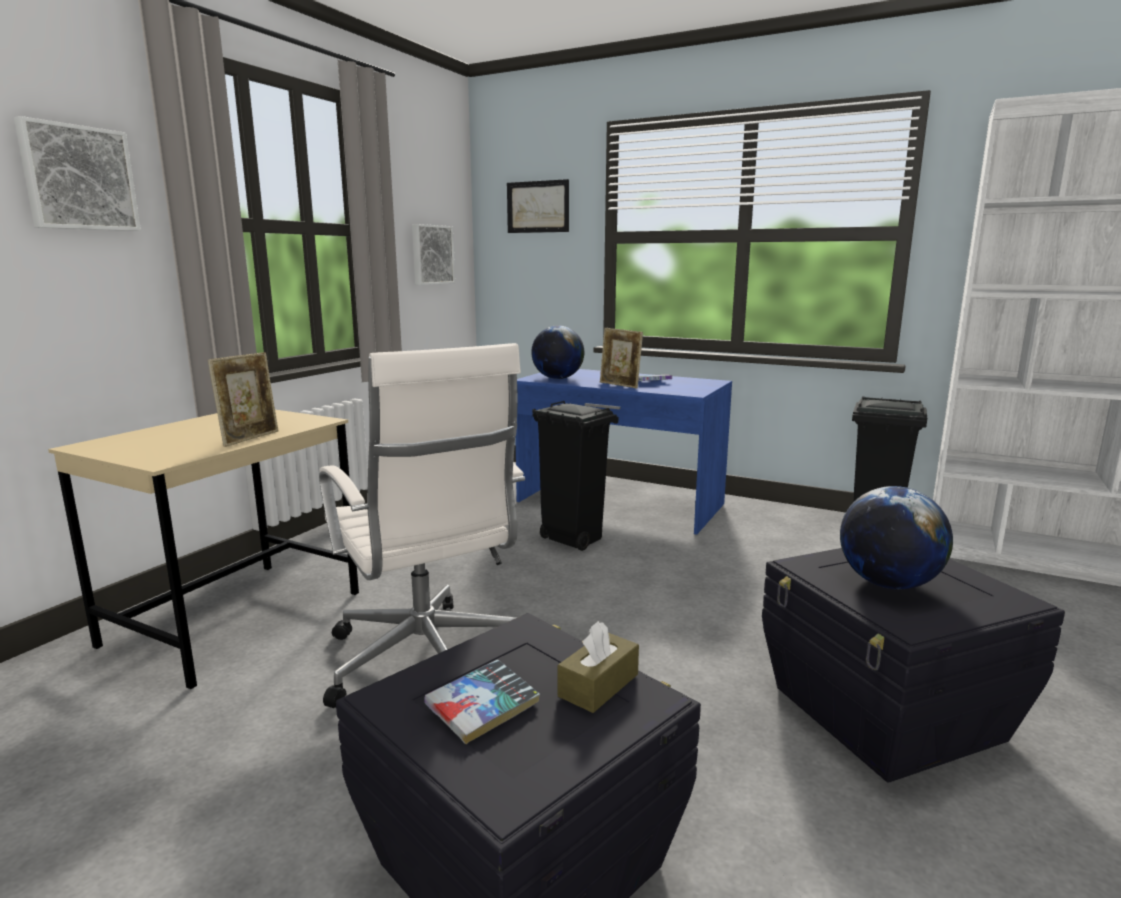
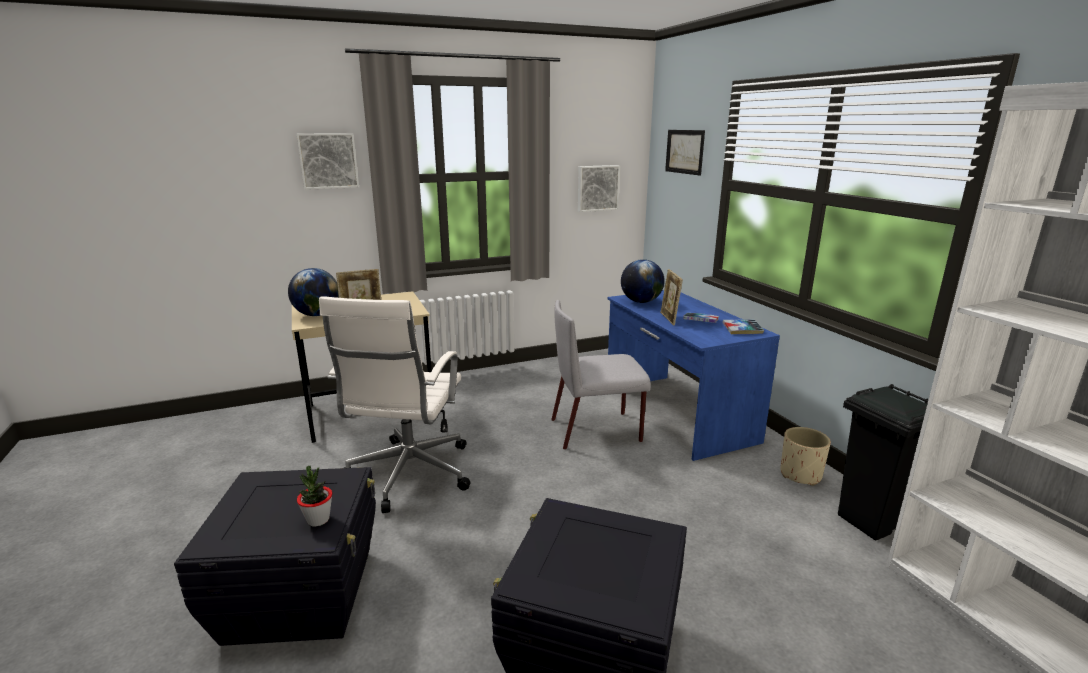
camera: 40 degrees right, 5 degrees up
book [424,660,540,744] -> book moved to [723,319,764,335]
black trash can [532,401,618,551] -> grey chair [551,300,651,450]
brown tissue box [558,621,639,713] -> potted plant [297,466,332,527]
globe [840,486,953,589] -> globe moved to [288,268,339,316]
none -> beige planter [780,427,831,486]

